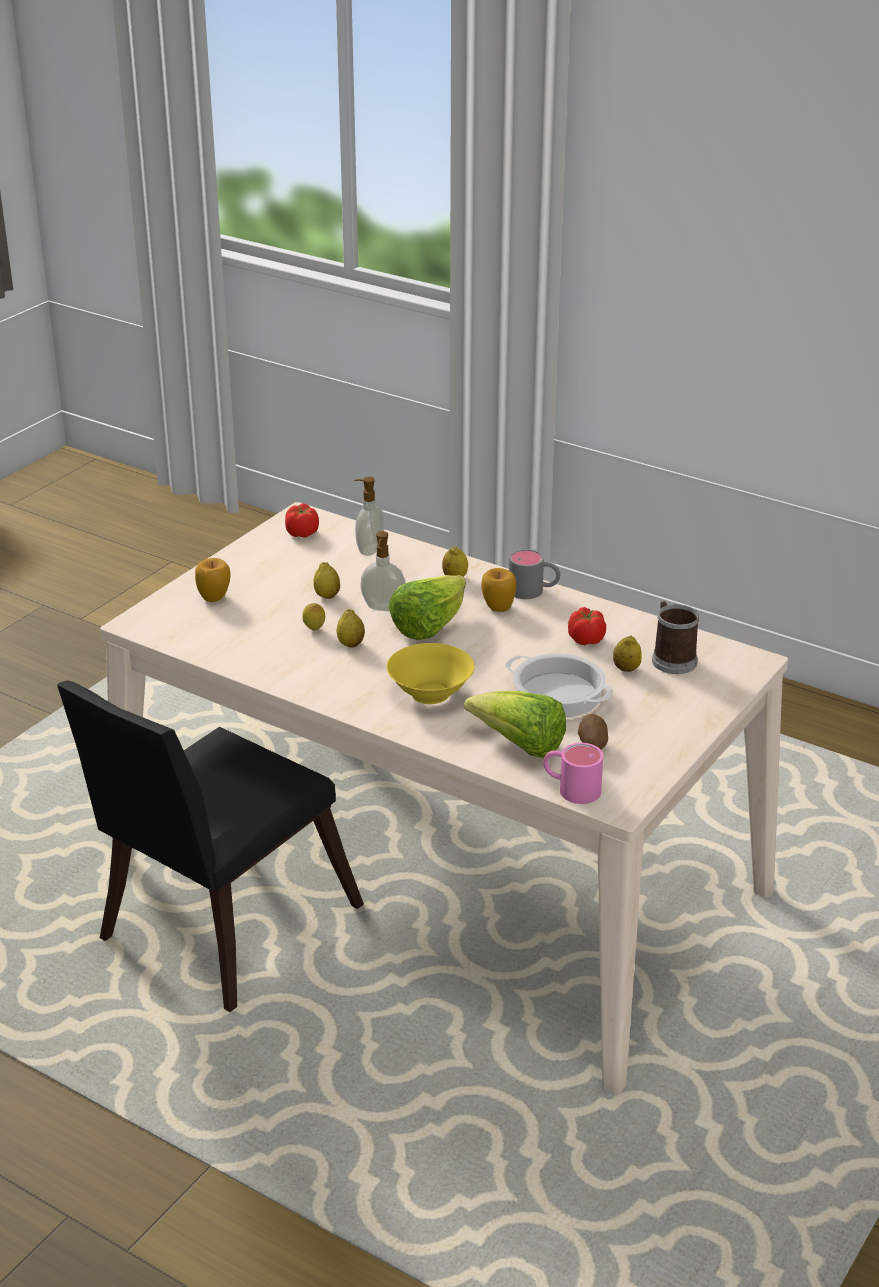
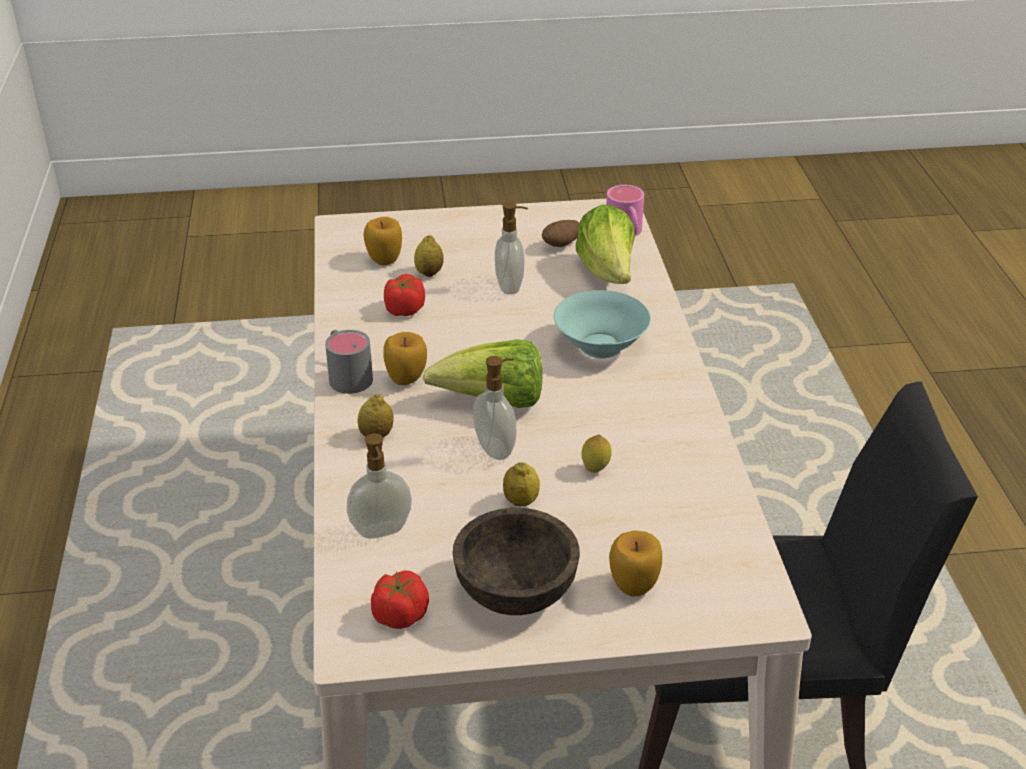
camera: 130 degrees left, 5 degrees up
lemon [337,609,365,648] -> none
yellow bowl [386,643,475,704] -> turquoise bowl [554,290,651,358]
cooking pot [505,653,614,718] -> soap dispenser [495,202,528,295]
mug [652,601,699,674] -> apple [363,217,402,265]
none -> brown bowl [453,508,580,615]

